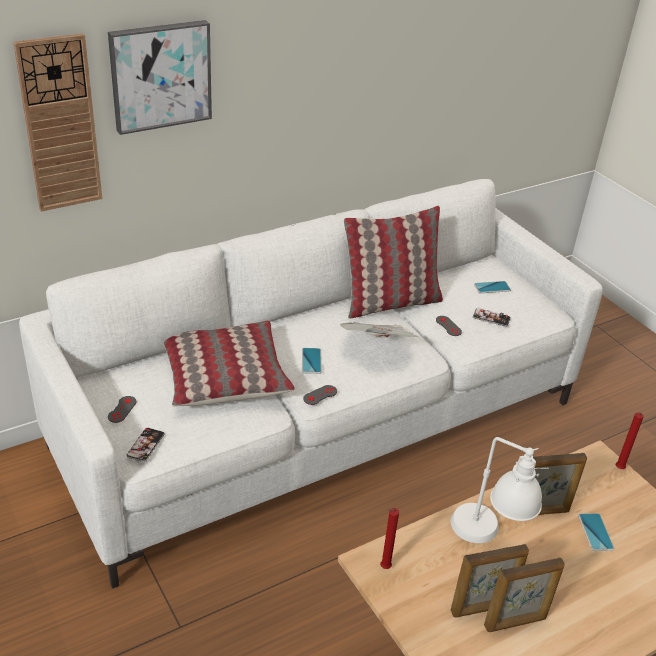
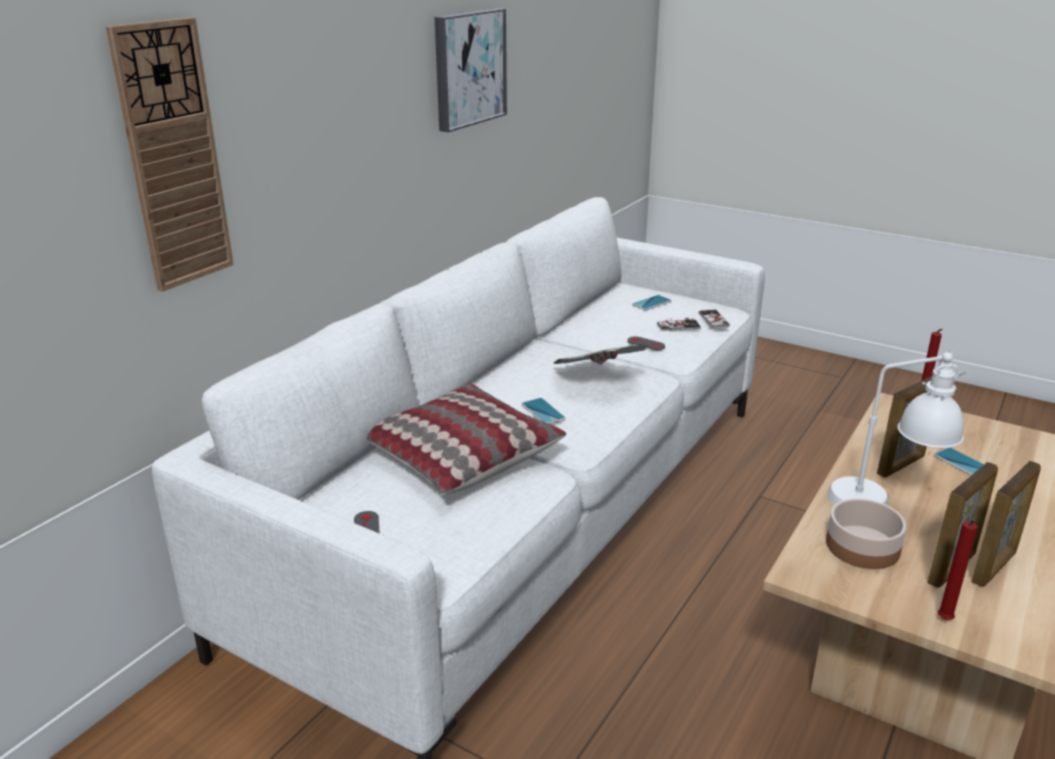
camera: 25 degrees left, 10 degrees down
picture [108,20,212,135] -> picture moved to [435,8,507,132]
phone [126,428,165,462] -> phone moved to [698,309,730,328]
grey game controller [303,385,337,405] -> none
pillow [344,206,443,319] -> none
red candle [380,508,399,569] -> red candle moved to [938,520,978,620]
none -> bowl [826,499,907,569]

